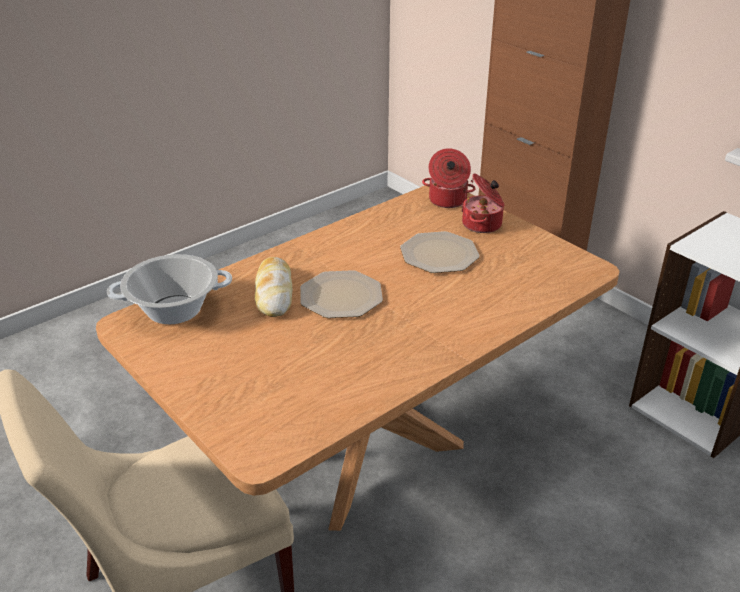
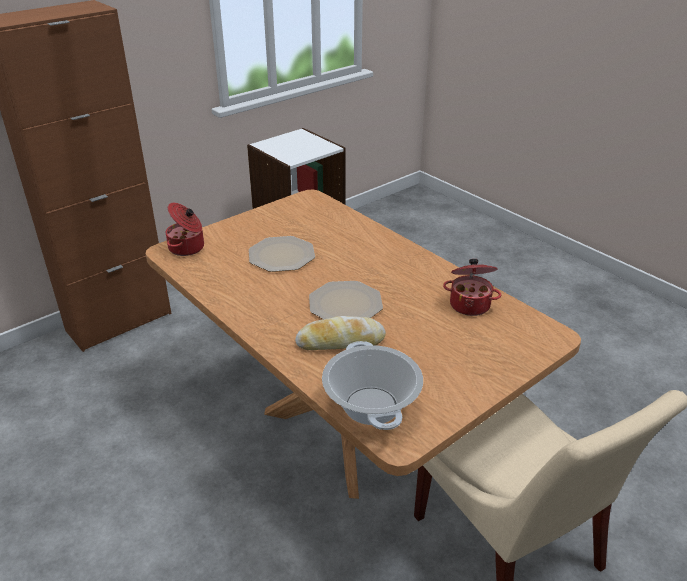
camera: 90 degrees left, 0 degrees up
cooking pot [461,174,504,233] -> cooking pot moved to [443,259,501,316]

